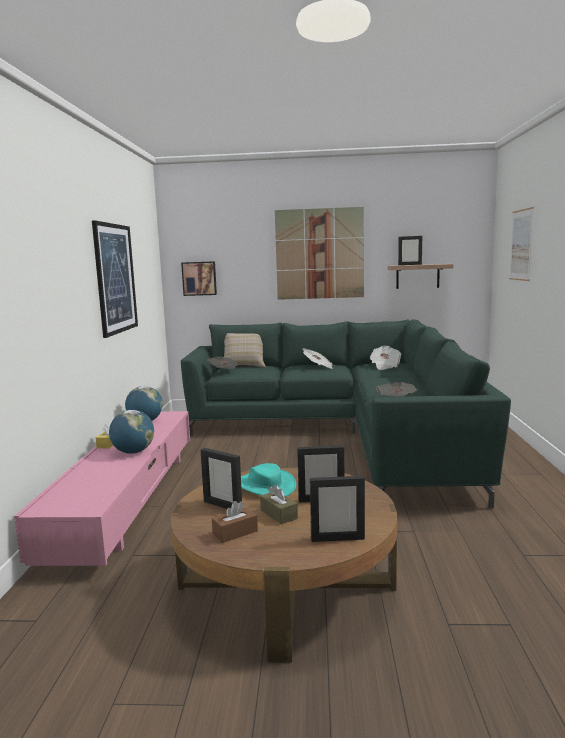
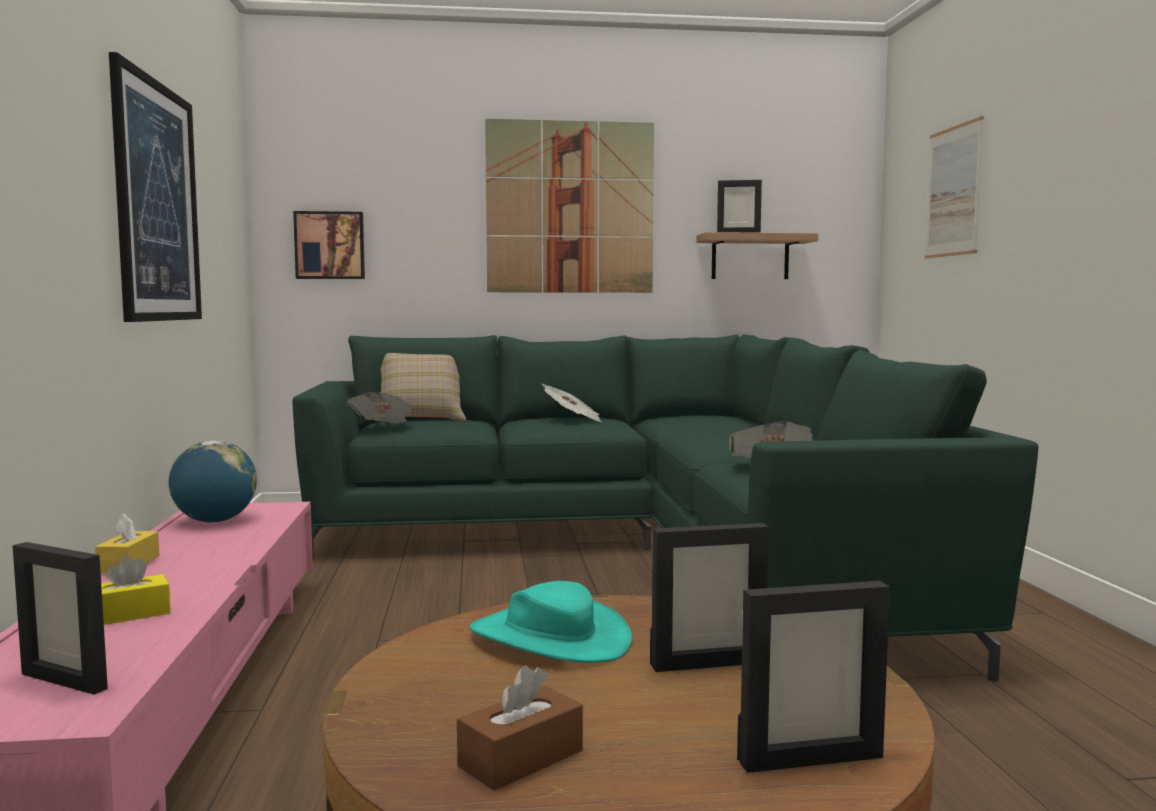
camera: 10 degrees left, 5 degrees down
globe [109,410,154,454] -> none
picture frame [201,448,242,509] -> picture frame moved to [13,542,108,695]
brown tissue box [260,484,298,524] -> none
newspaper [370,346,401,370] -> none
none -> yellow tissue box [101,555,171,625]

